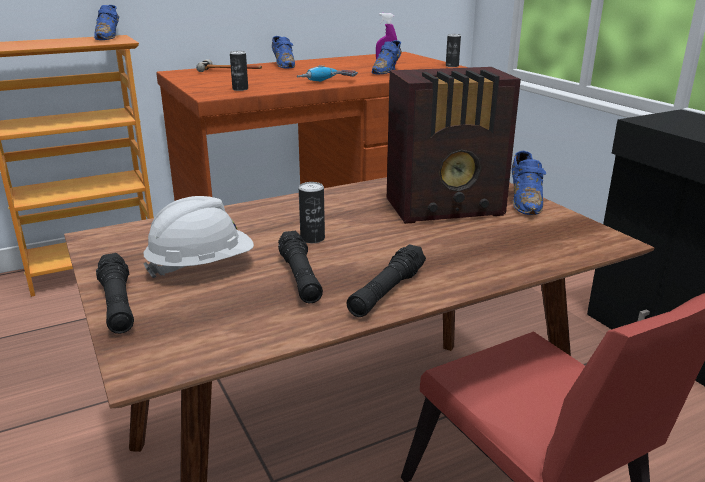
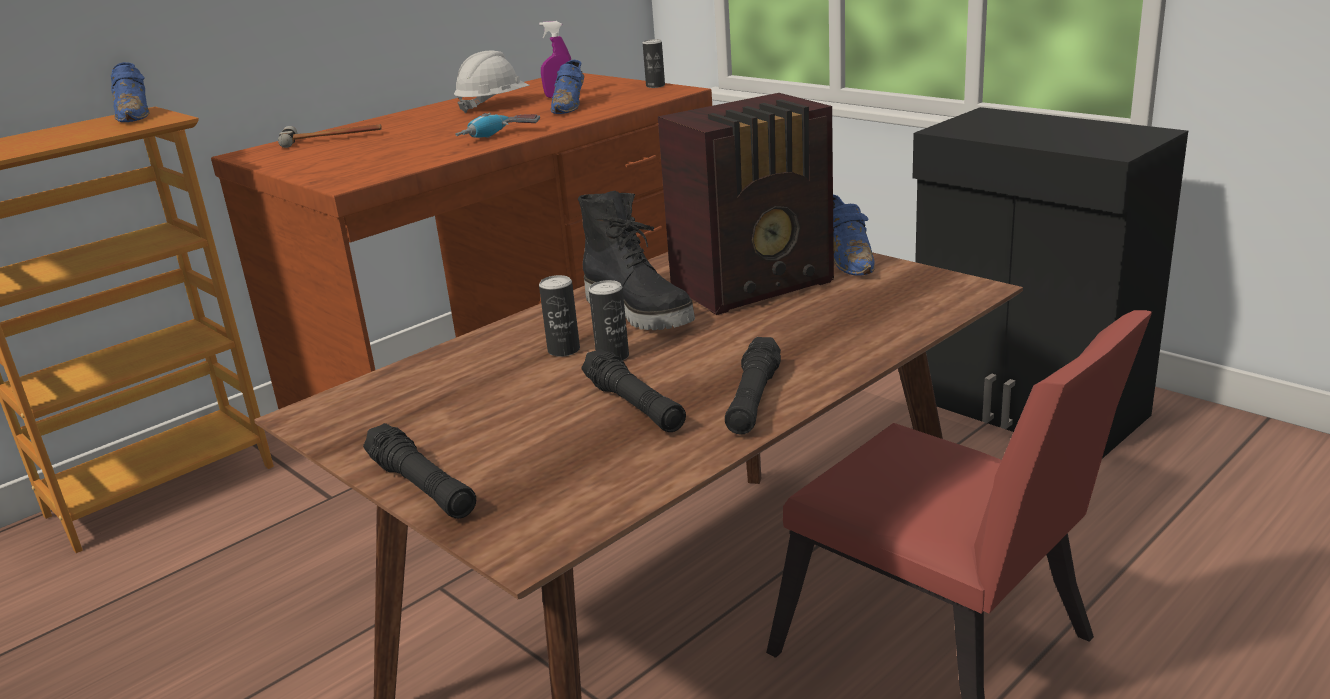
camera: 15 degrees left, 0 degrees up
white hard hat [143,196,254,278] -> white hard hat moved to [454,51,529,113]
can [230,51,248,91] -> can moved to [539,275,580,357]
blue shoe [272,36,295,69] -> none
none -> black boot [578,191,695,330]

